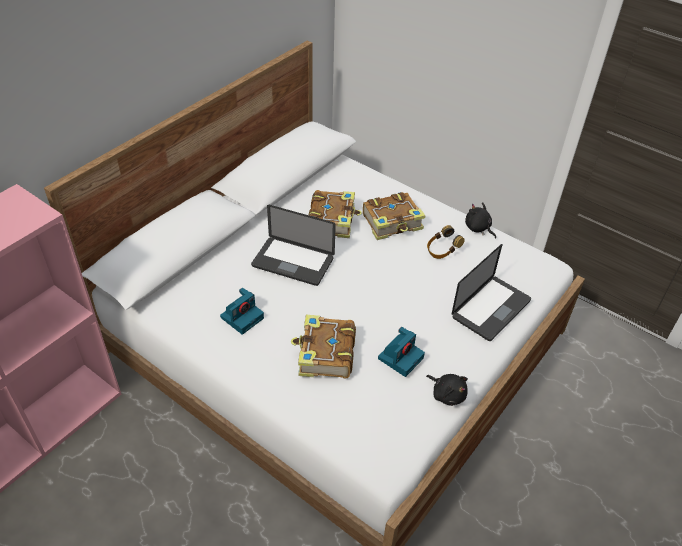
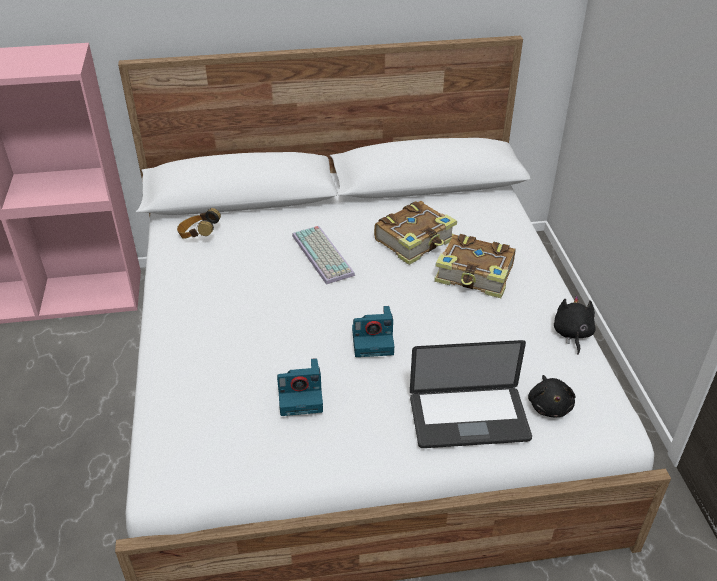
camera: 45 degrees right, 5 degrees down
camera [220,288,264,335] -> camera moved to [352,306,394,357]
laptop [251,205,336,286] -> keyboard [292,226,355,285]
book [291,315,356,378] -> none
black plush toy [426,374,468,406] -> black plush toy moved to [528,375,576,417]
headphones [427,225,465,259] -> headphones moved to [177,208,221,239]

